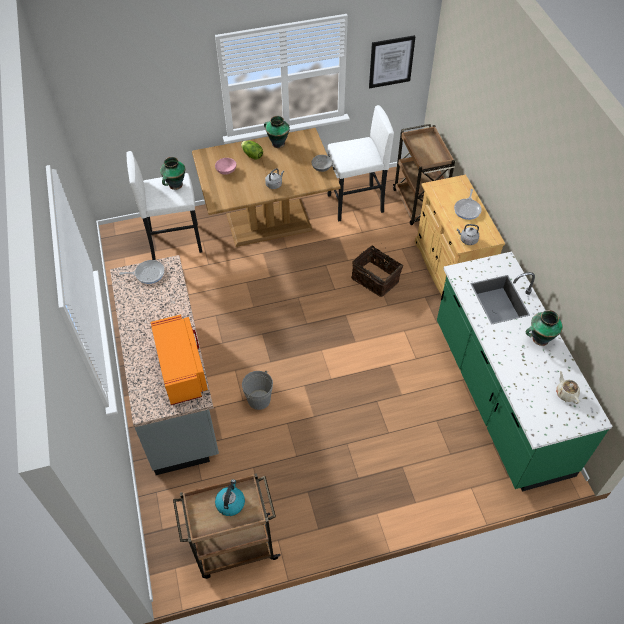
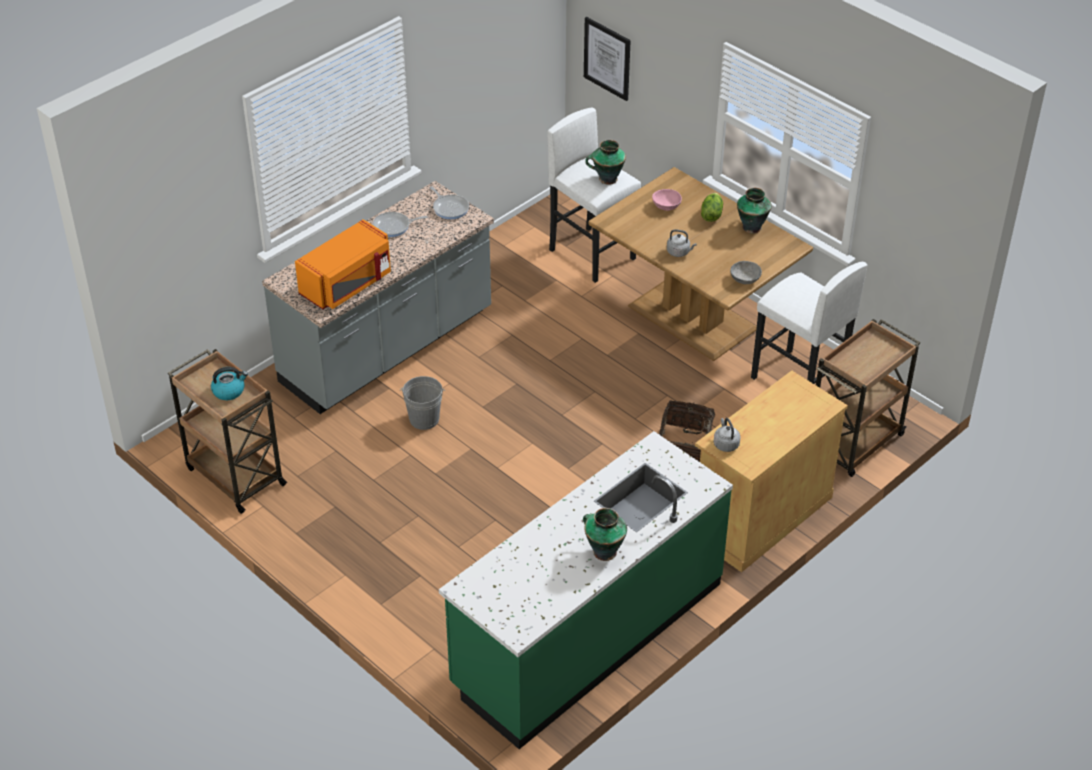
camera: 60 degrees right, 10 degrees down
picture [369,35,416,88] -> picture moved to [584,17,631,101]
frying pan [454,189,482,220] -> frying pan moved to [373,212,428,237]
beige teapot [556,371,580,404] -> none

